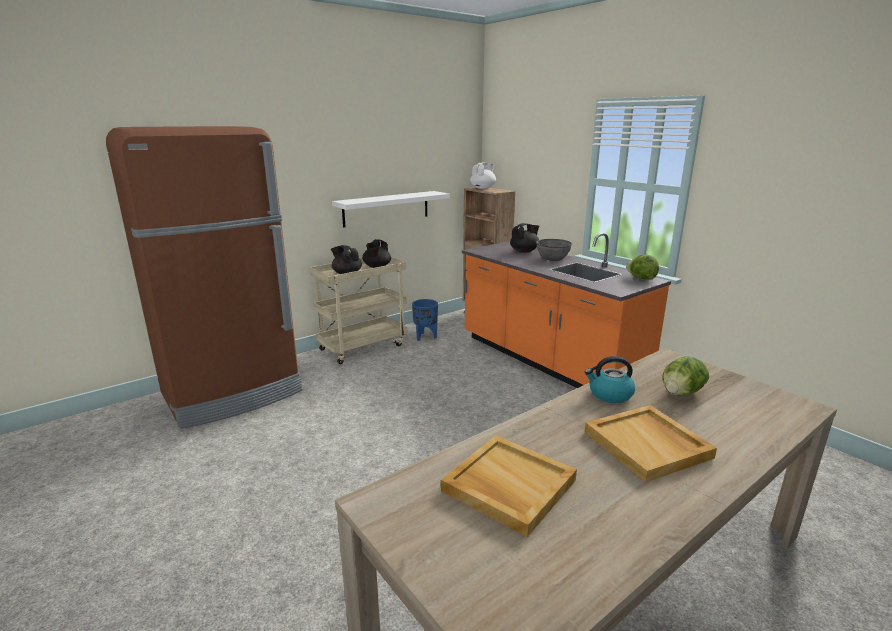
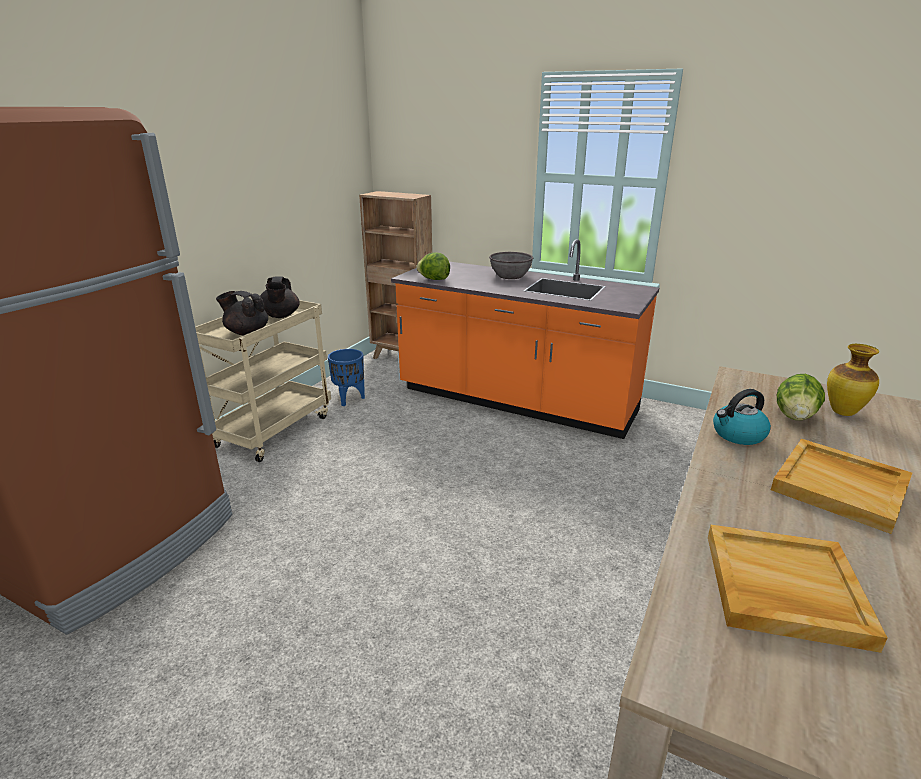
camera: 25 degrees left, 5 degrees up
white shelf [332,191,450,227] -> none
white teapot [470,163,496,189] -> none
black teapot [510,223,539,253] -> none
lettuce [626,254,659,280] -> lettuce moved to [416,252,450,280]
none -> vase [827,344,879,416]

